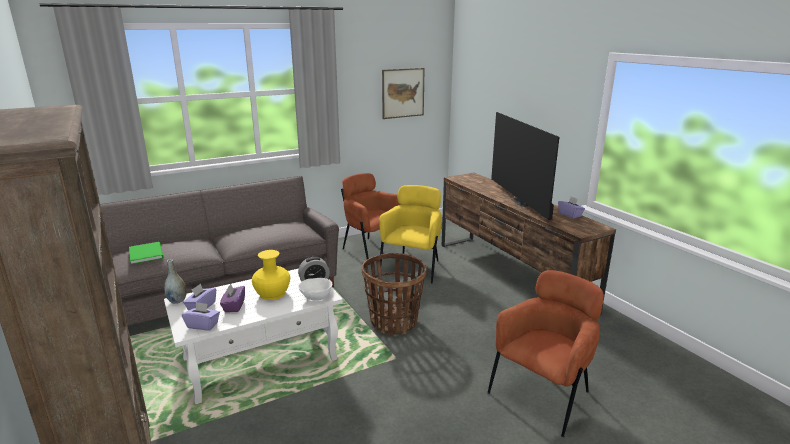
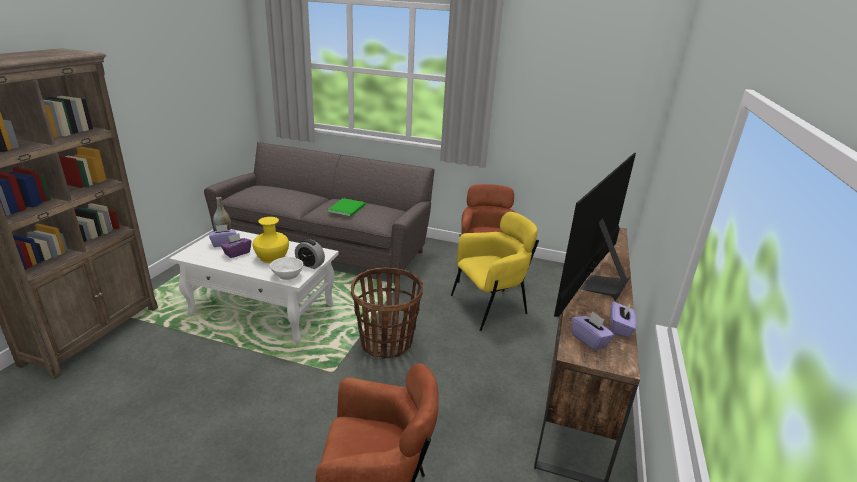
camera: 45 degrees right, 5 degrees up
green book [129,242,163,264] -> green book moved to [328,198,365,217]
purple tissue box [182,302,220,331] -> purple tissue box moved to [571,311,614,351]
picture [382,68,425,119] -> none

